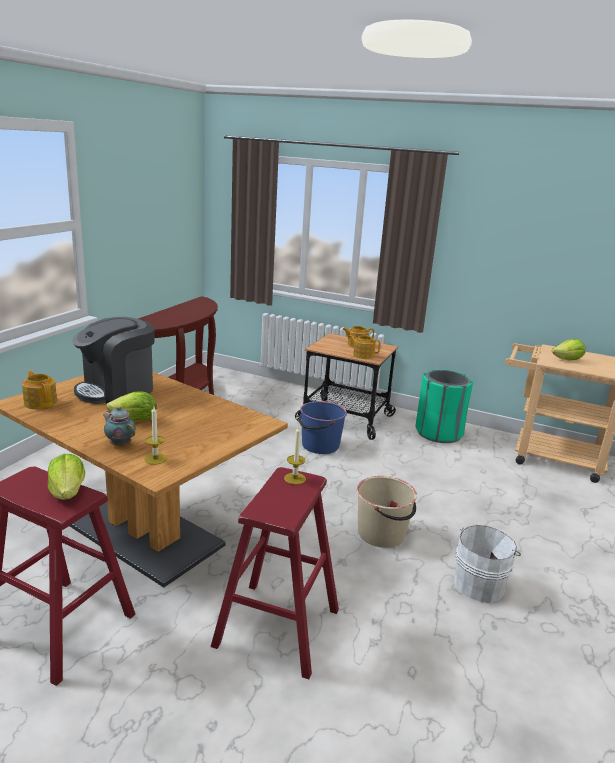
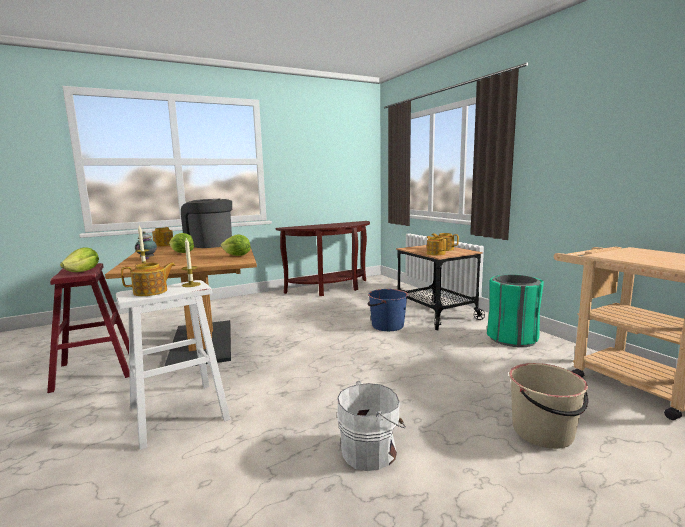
camera: 40 degrees right, 10 degrees down
coffee machine [72,317,155,404] -> coffee machine turned 45 degrees clockwise [181,199,232,248]
red stool [211,467,339,679] -> white stool [116,280,230,450]
beige bucket [357,476,417,548] -> beige bucket moved to [509,363,588,449]
lettuce [552,339,586,360] -> lettuce moved to [221,235,251,256]
none -> teapot [121,262,176,296]

